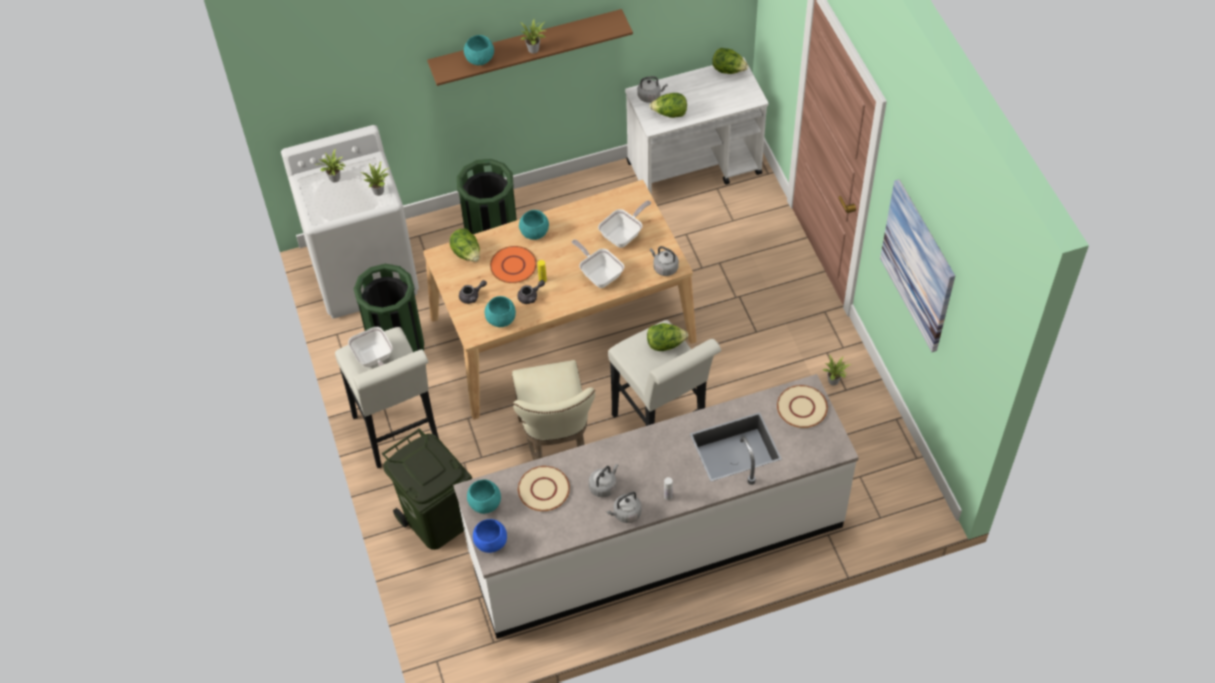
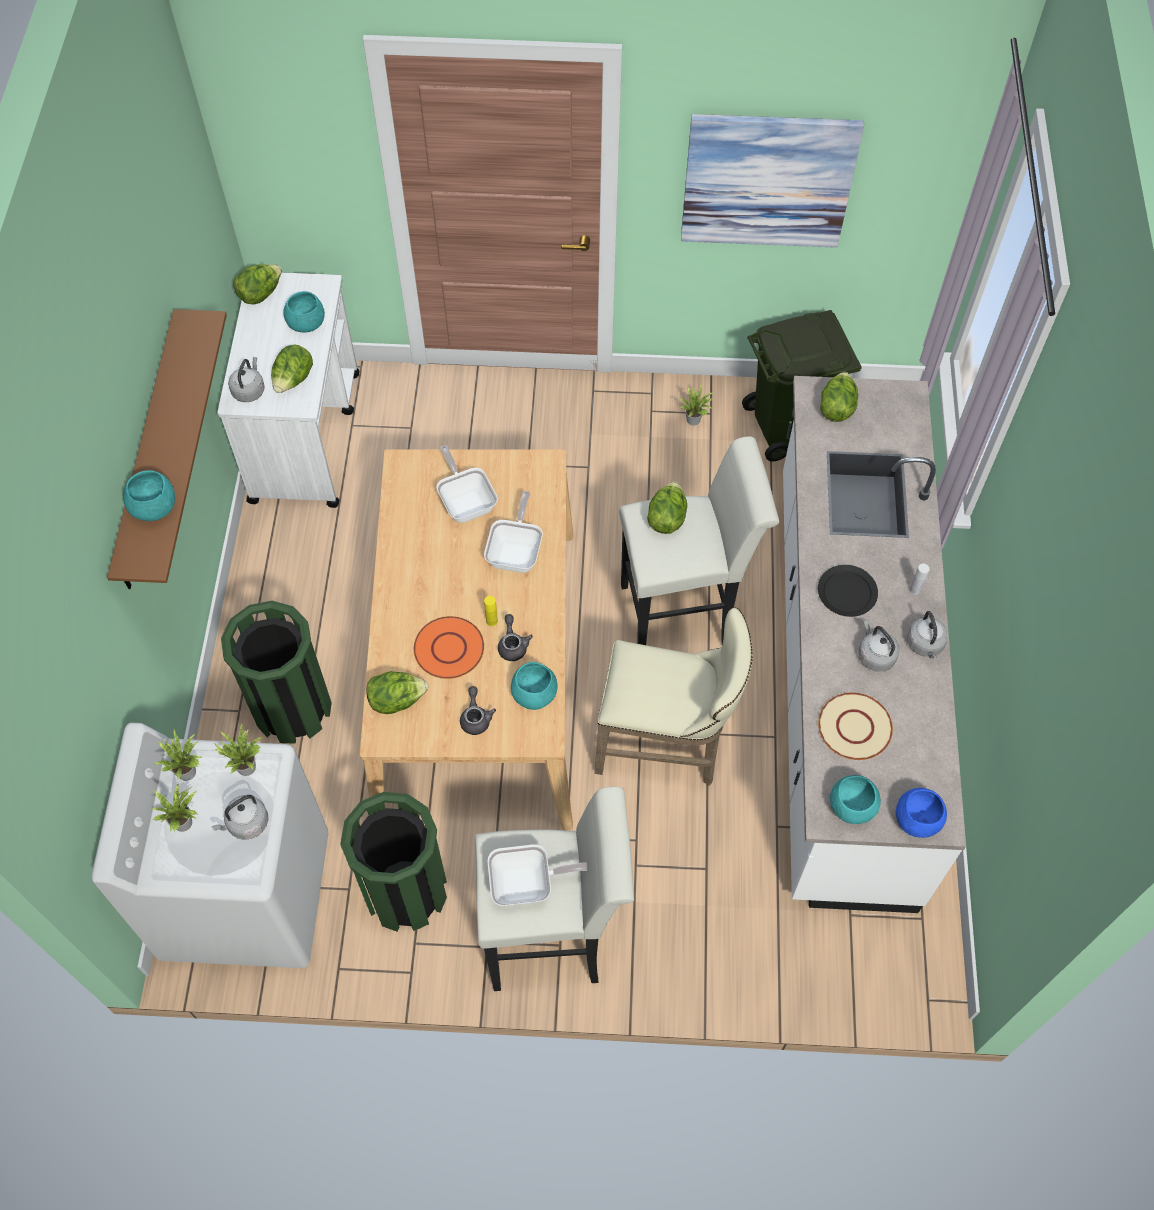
camera: 70 degrees left, 5 degrees up
green trash can [382,428,472,550] -> green trash can moved to [742,310,862,462]
turquoise bowl [519,210,549,240] -> turquoise bowl moved to [283,291,325,332]
potted plant [520,19,546,53] -> potted plant moved to [153,728,203,781]
frying pan [572,239,624,288] -> frying pan turned 120 degrees clockwise [484,491,543,573]
grey kettle [650,246,679,276] -> grey kettle moved to [212,795,268,840]
beige plate [777,385,828,428] -> lettuce [820,372,858,422]
none -> black plate [818,565,878,617]

